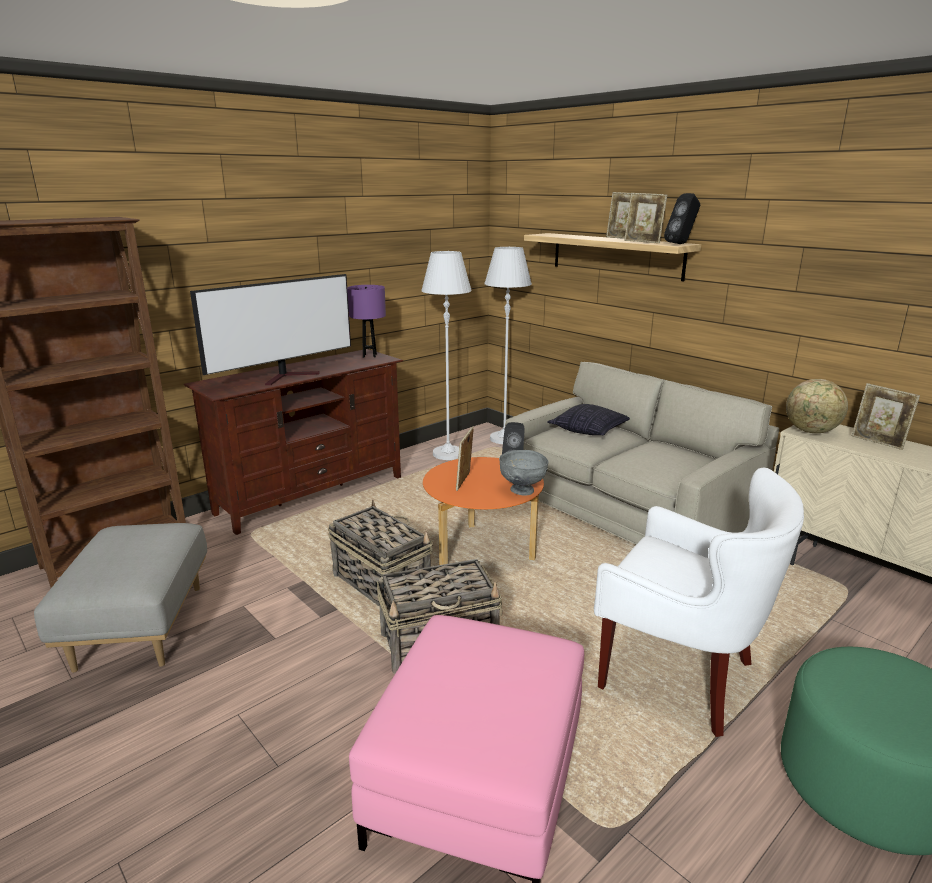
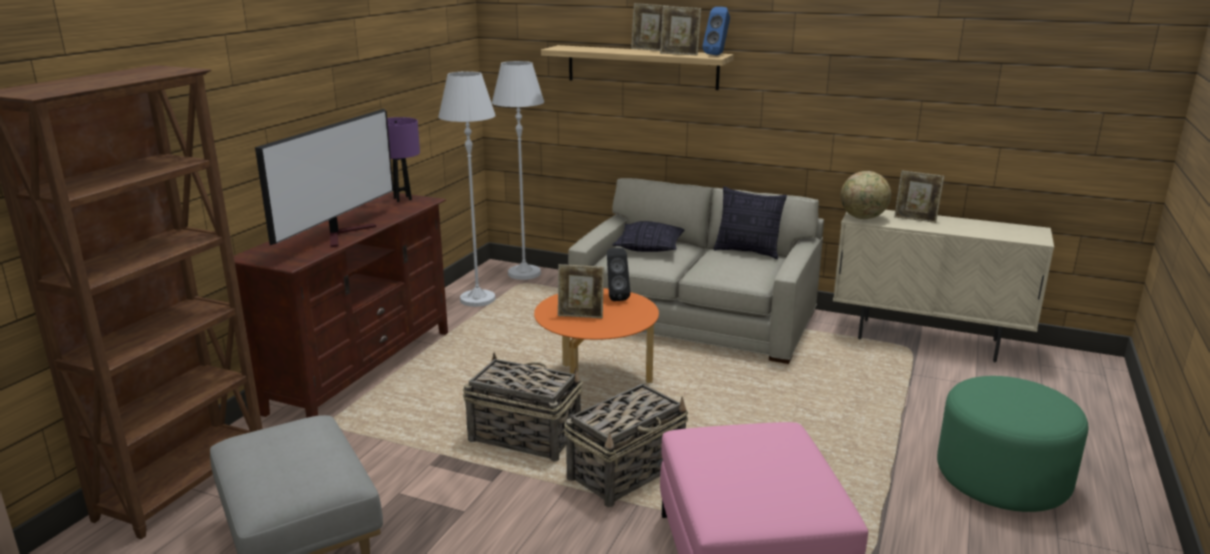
camera: 25 degrees left, 0 degrees up
picture frame [456,427,474,491] -> picture frame turned 75 degrees counterclockwise [558,264,604,318]
grey bowl [499,450,549,496] -> none
white armchair [594,467,804,737] -> none
black speaker [664,193,700,244] -> blue speaker [702,7,730,55]
none -> pillow [714,186,787,259]

